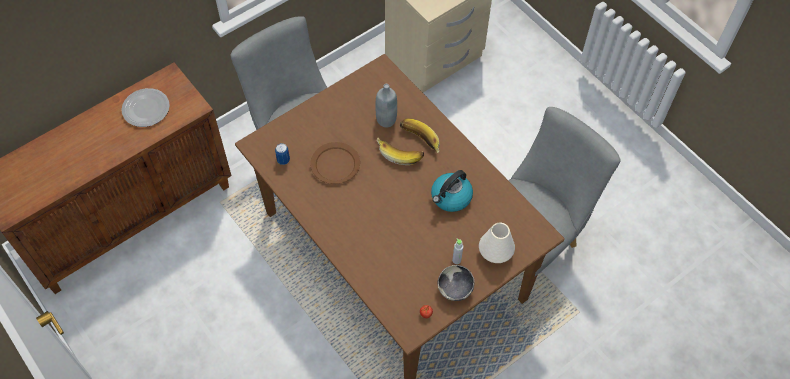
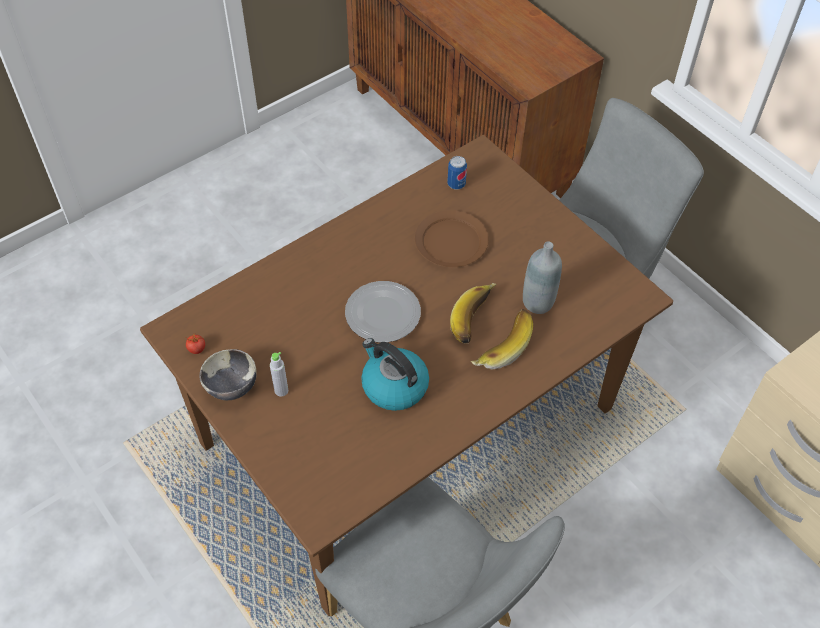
camera: 90 degrees right, 5 degrees down
plate [121,88,170,127] -> plate moved to [345,281,421,342]
white vase [479,223,515,263] -> none

